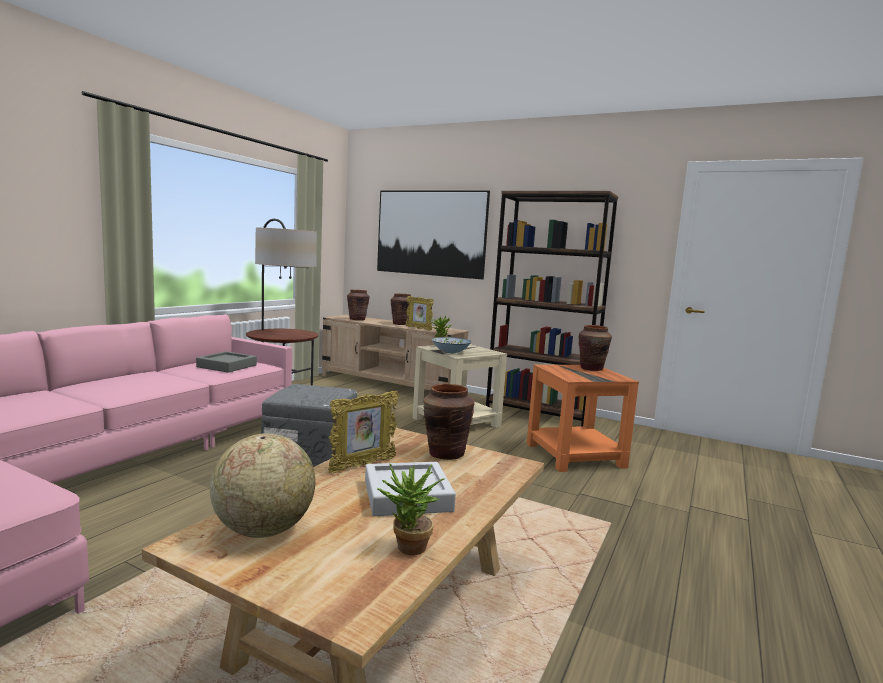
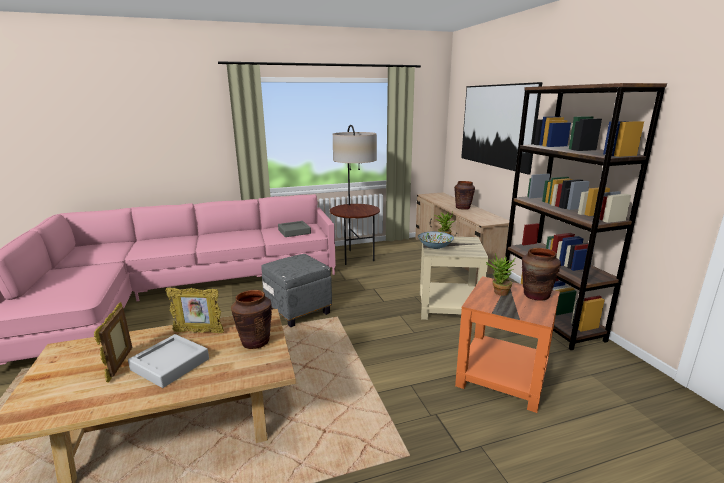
camera: 45 degrees right, 10 degrees up
globe [210,433,315,538] -> none
brown vase [347,290,370,320] -> none
potted plant [377,463,446,555] -> potted plant moved to [486,253,515,296]
picture frame [405,296,434,331] -> picture frame moved to [94,302,132,383]

